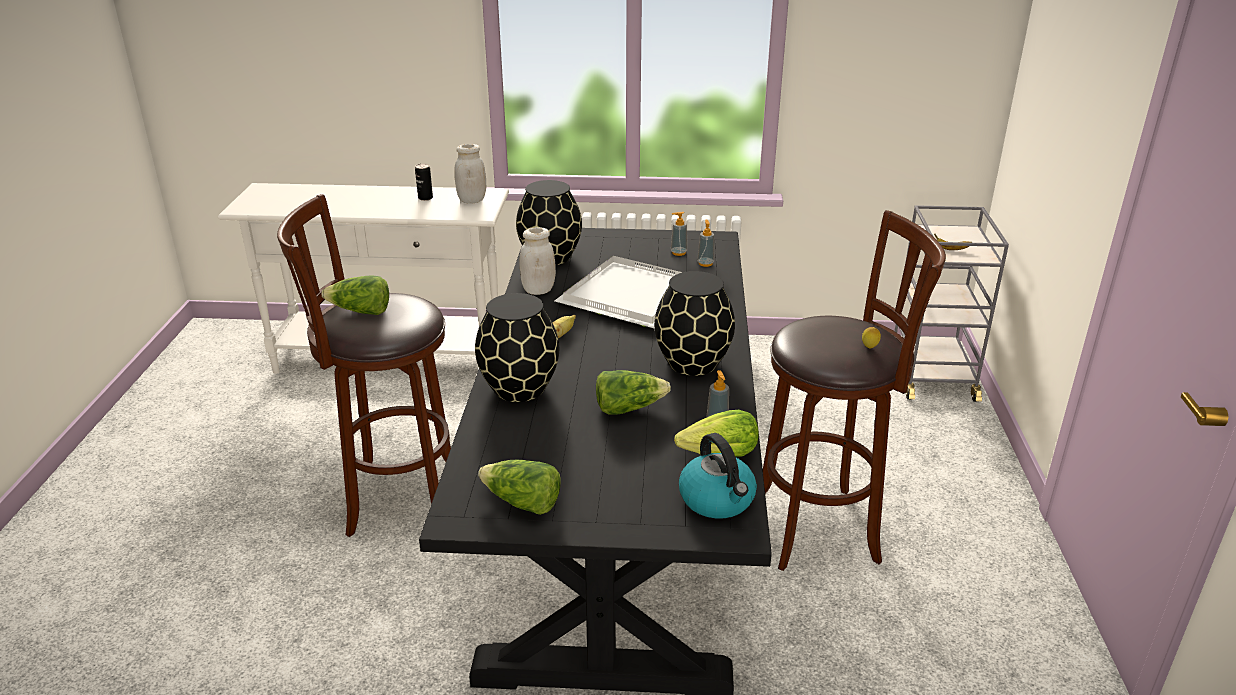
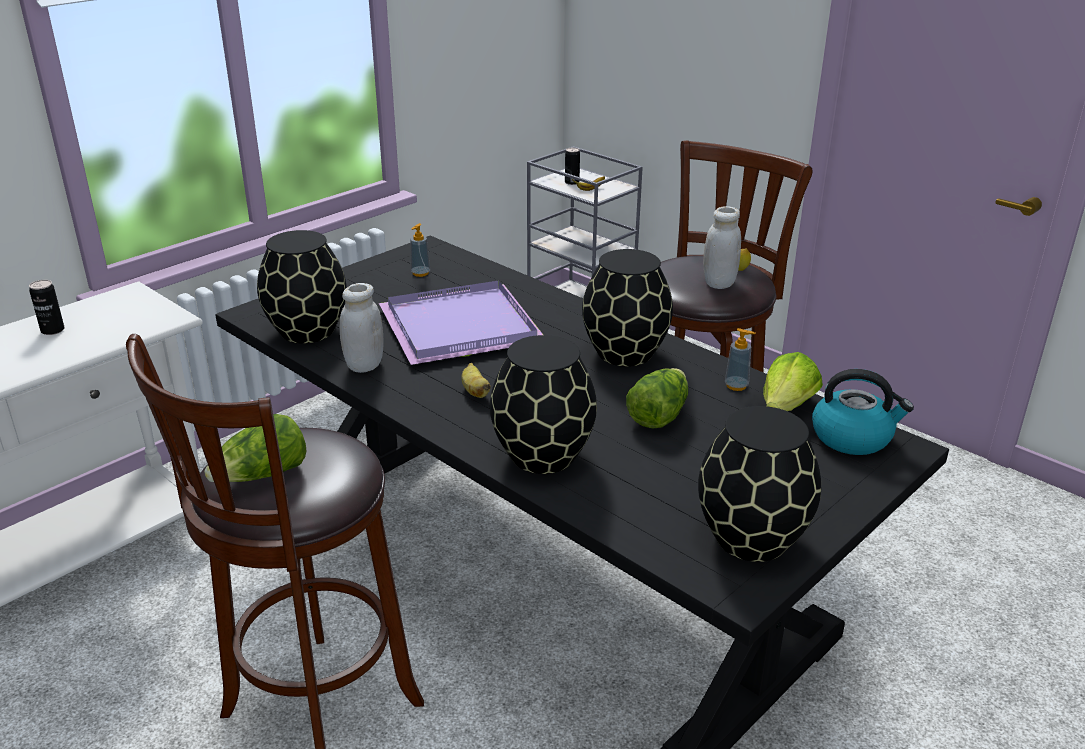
camera: 50 degrees left, 0 degrees up
white jar [454,144,486,204] -> white jar moved to [703,206,741,289]
lettuce [478,460,561,515] -> black vase [698,406,821,562]
white tray [554,256,683,328] -> purple tray [379,281,543,365]
soap dispenser [697,219,714,267] -> none
none -> can [565,148,580,185]

